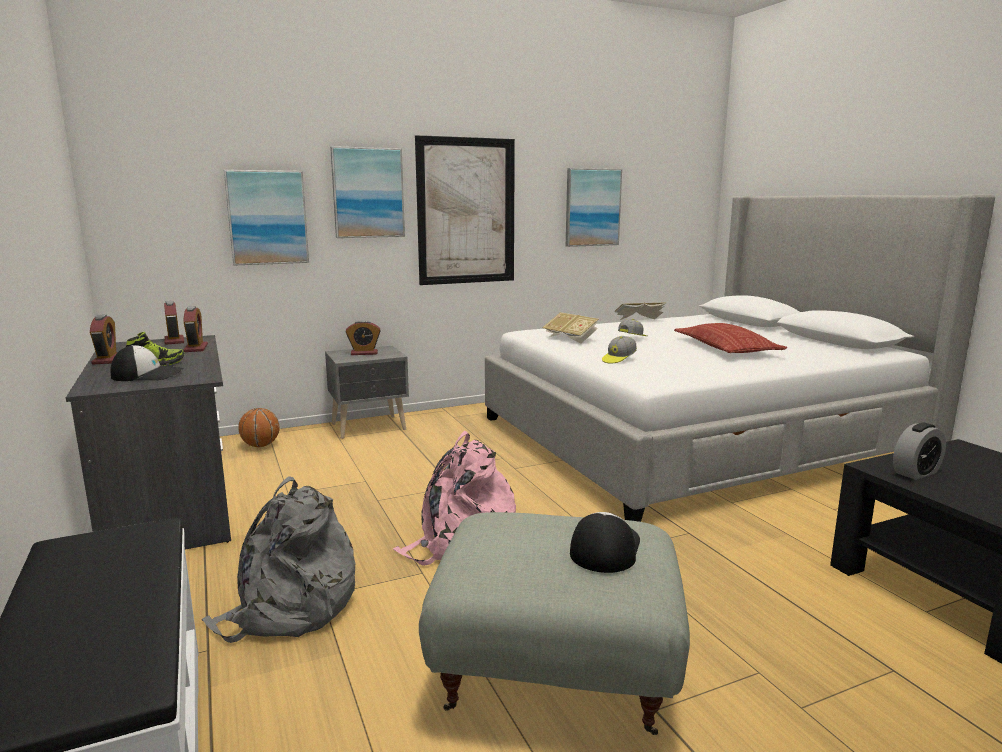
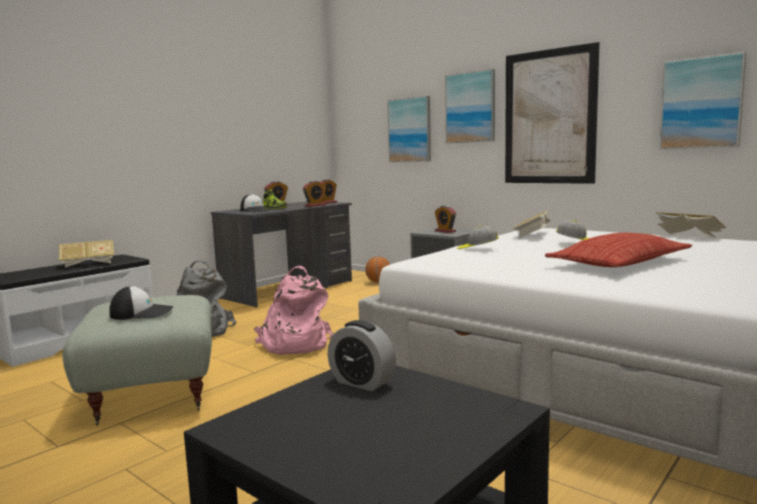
camera: 65 degrees right, 5 degrees down
none -> book [59,240,114,268]

